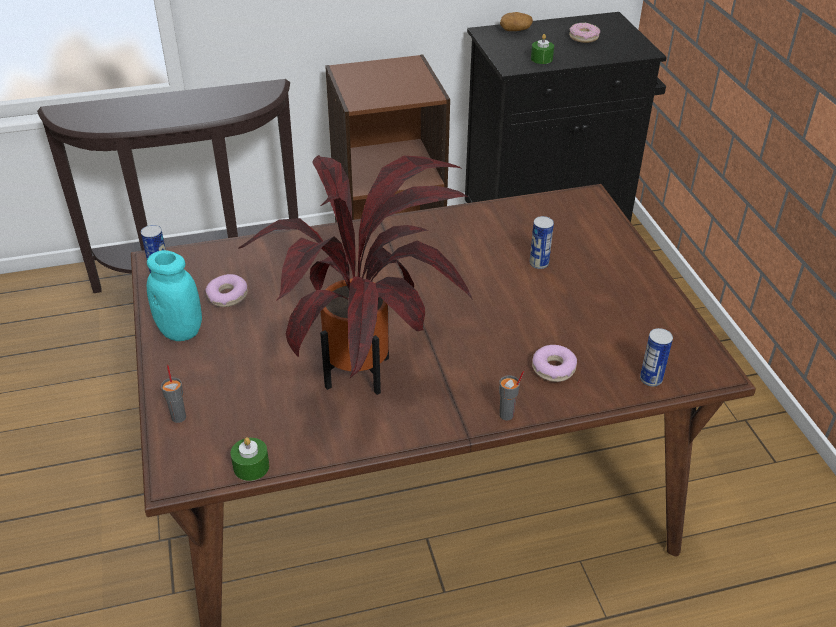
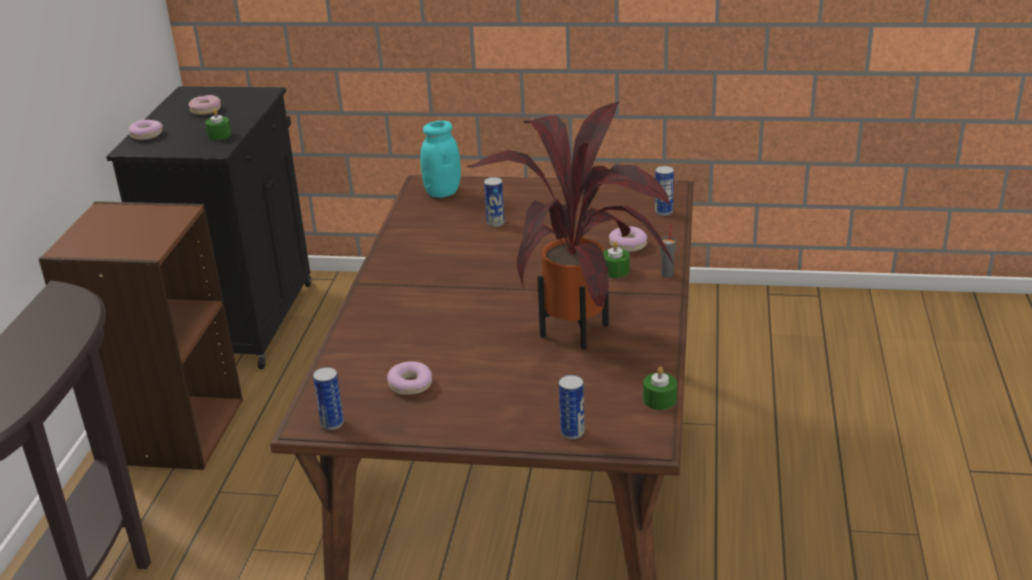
camera: 65 degrees left, 10 degrees down
turquoise jar [147,250,202,341] -> turquoise jar moved to [420,121,461,198]
grey cup [161,365,186,423] -> can [559,375,584,439]
potato [500,12,533,31] -> donut [128,120,163,140]
none -> green candle [604,241,630,278]

